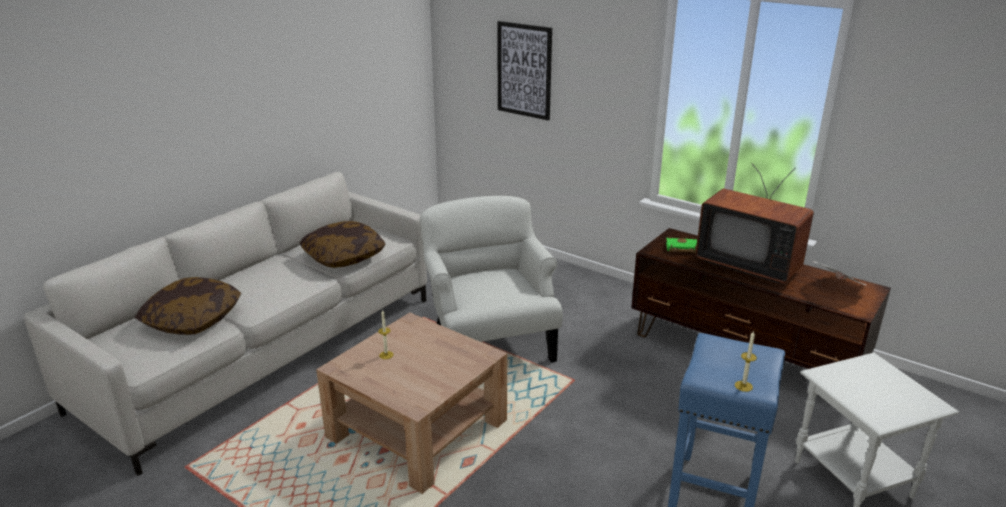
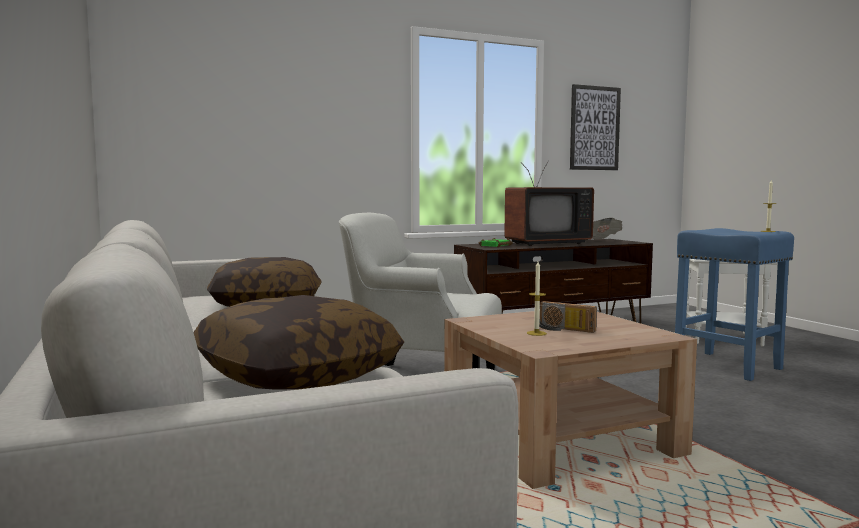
camera: 60 degrees left, 20 degrees down
picture [497,21,552,120] -> picture moved to [570,84,621,170]
none -> radio [539,301,597,333]

